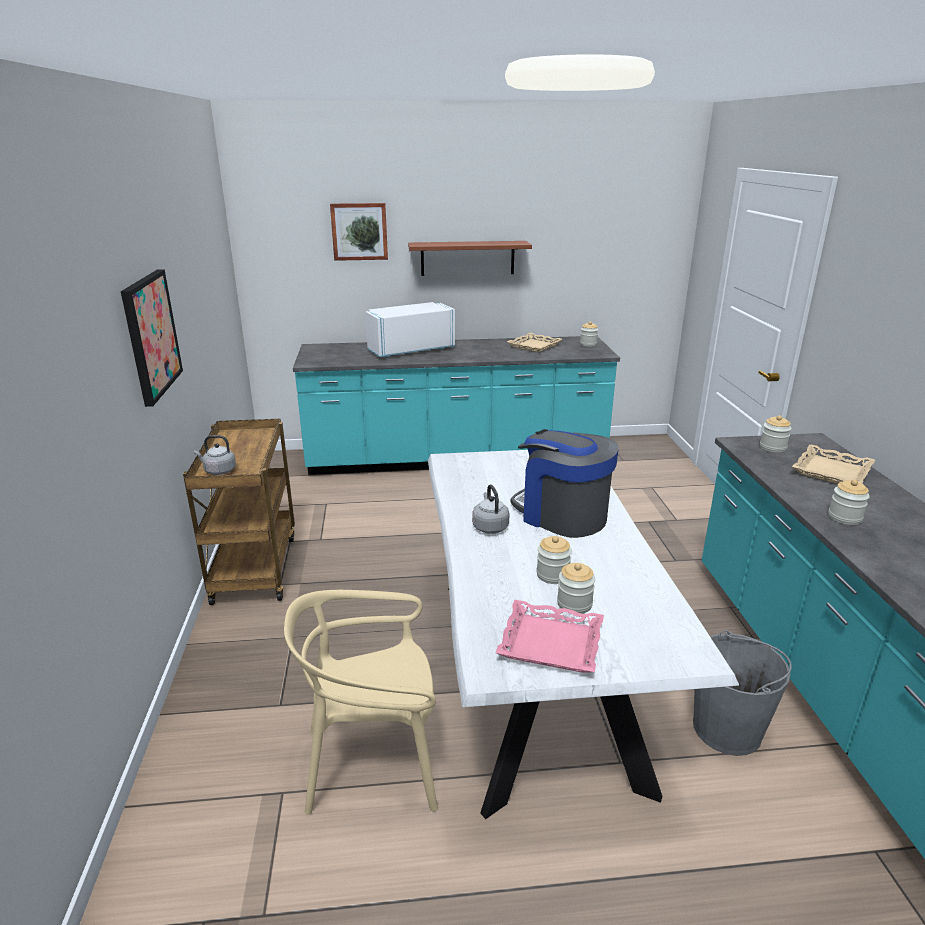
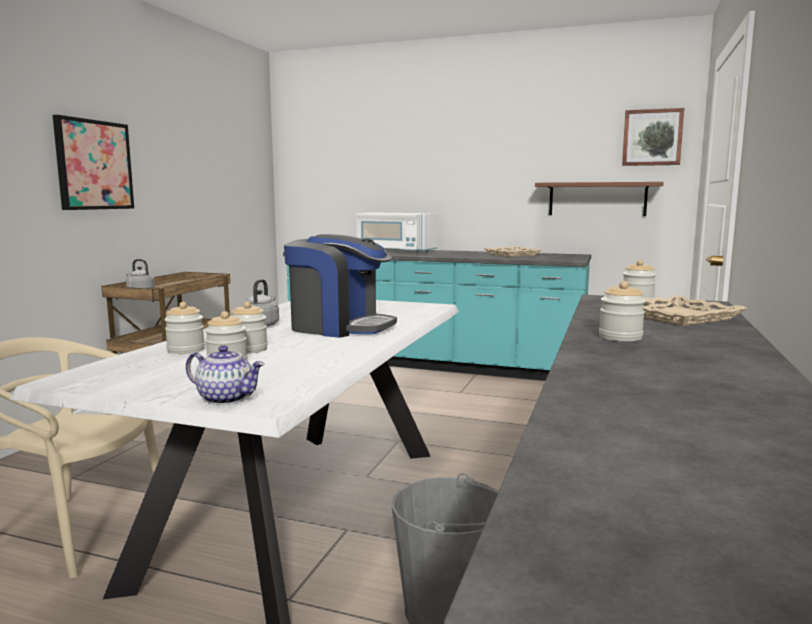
camera: 25 degrees right, 15 degrees down
picture [330,203,388,261] -> picture moved to [622,108,684,166]
white microwave [365,302,455,358] -> white microwave turned 150 degrees counterclockwise [356,213,437,253]
brown shelf [408,241,532,276] -> brown shelf moved to [535,182,664,216]
pink tray [496,600,604,673] -> none
coffee machine [511,429,619,538] -> coffee machine turned 135 degrees clockwise [284,234,397,338]
jar [580,321,598,347] -> jar moved to [164,302,205,354]
none -> teapot [186,345,264,405]

